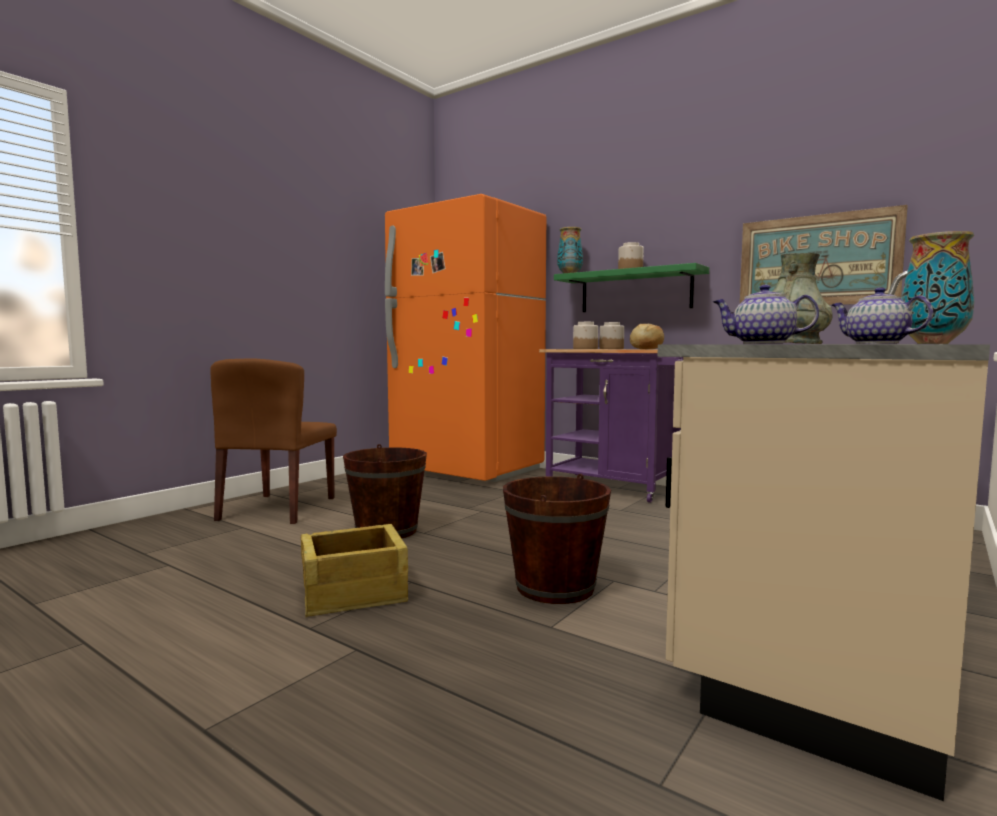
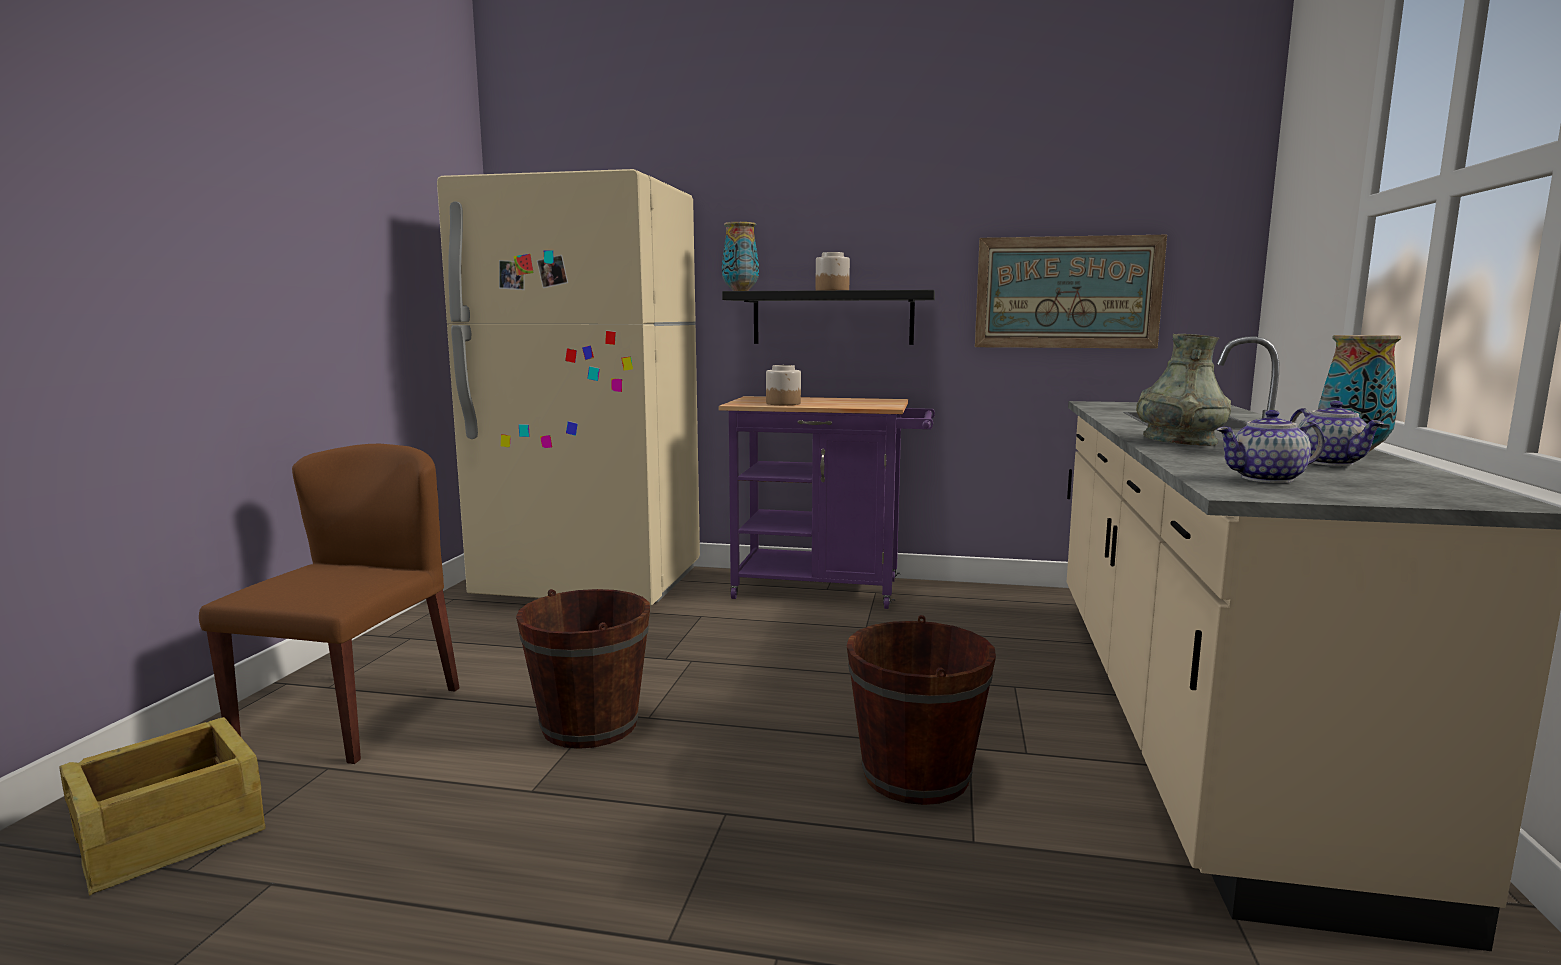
camera: 25 degrees left, 5 degrees up
brown chair [210,358,337,524] -> brown chair turned 150 degrees counterclockwise [199,444,459,764]
crate [301,524,408,617] -> crate moved to [59,717,266,896]
orange fridge [385,194,546,482] -> beige fridge [437,169,700,606]
green shelf [554,263,709,312] -> black shelf [722,290,935,345]
jar [599,322,624,349] -> none
bread [630,324,664,349] -> none
teapot [831,287,933,344] -> teapot turned 135 degrees counterclockwise [1290,401,1384,466]

